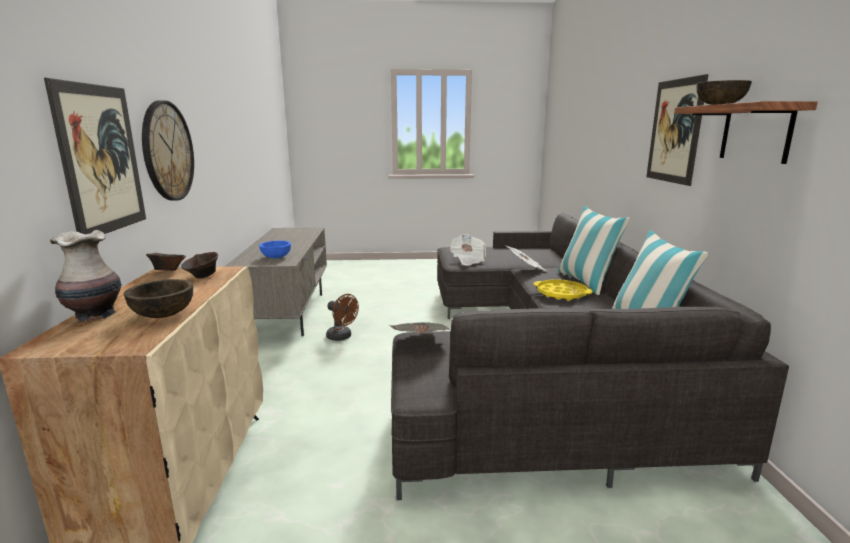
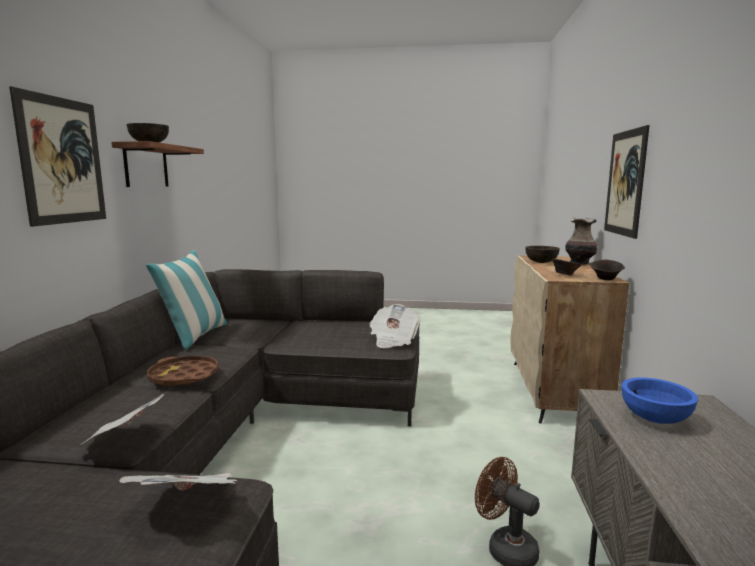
camera: 170 degrees left, 5 degrees down
wall clock [142,100,194,201] -> none
yellow tray [533,279,593,301] -> brown tray [147,356,219,387]
pillow [558,206,630,295] -> none

